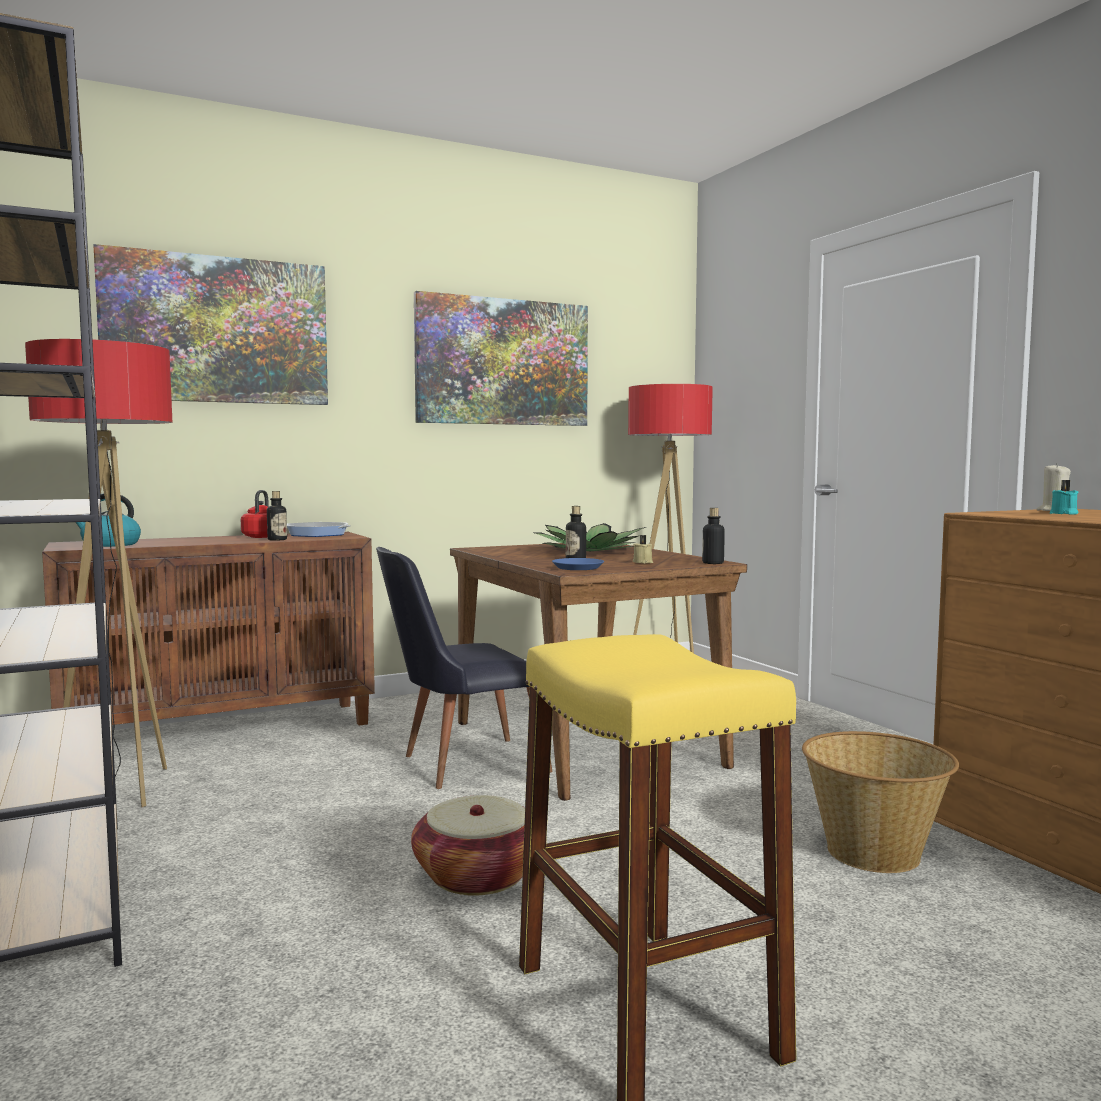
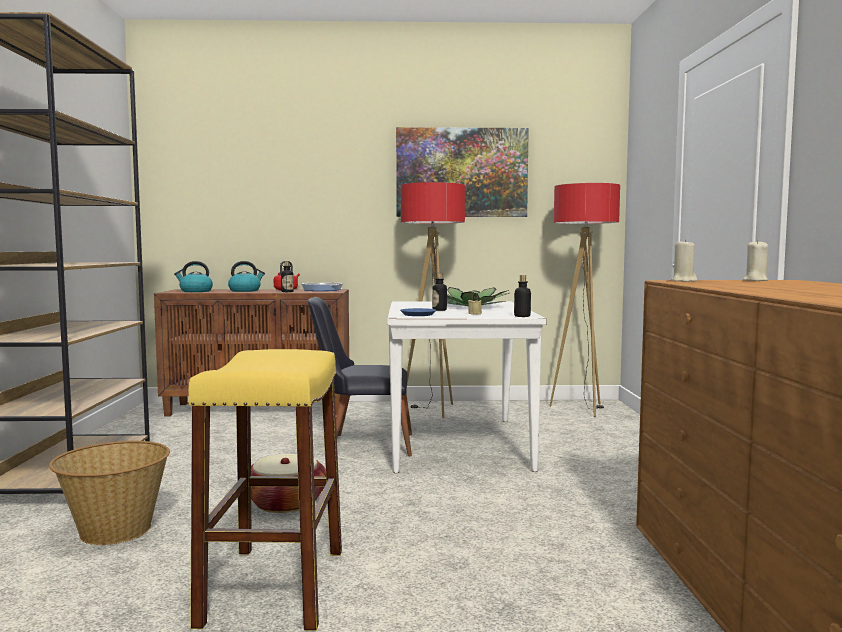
camera: 25 degrees right, 0 degrees up
floor lamp [25,339,172,807] -> floor lamp moved to [401,182,465,418]
picture [93,244,328,405] -> none
brown dining table [450,543,747,801] -> white dining table [387,301,547,473]
basket [802,731,959,873] -> basket moved to [49,441,170,545]
turquoise candle [1050,480,1079,515] -> none
none -> kettle [228,261,265,292]
none -> beige candle [671,239,697,282]

